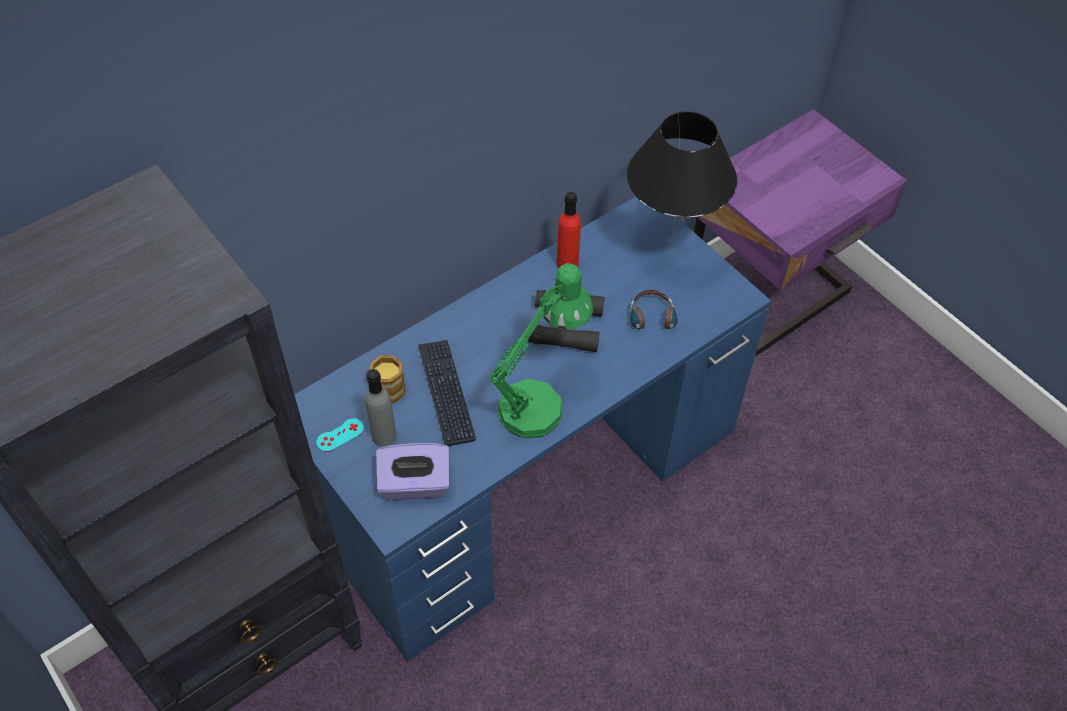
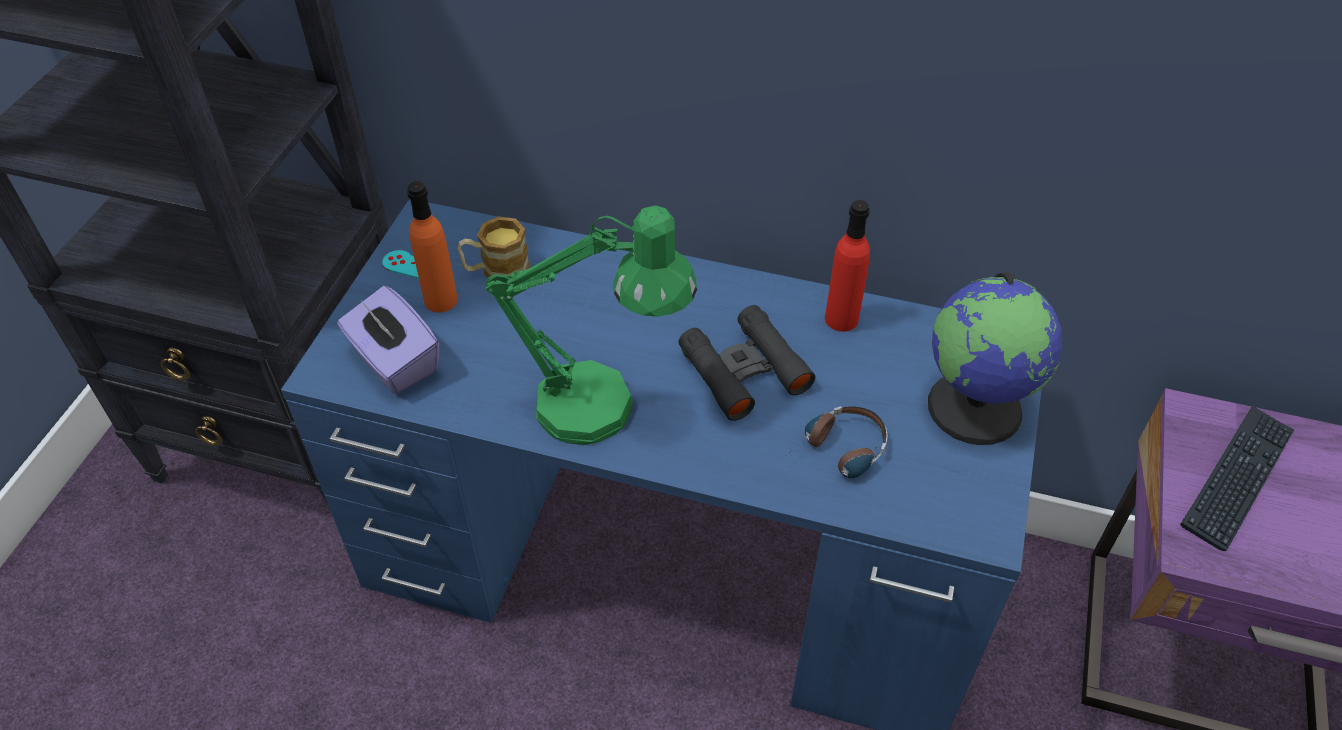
camera: 55 degrees right, 5 degrees down
grey bottle [365,369,397,447] -> orange bottle [407,181,458,313]
keyboard [418,340,476,446] -> keyboard moved to [1180,406,1295,551]
black table lamp [627,111,737,251] -> globe [928,272,1062,445]

